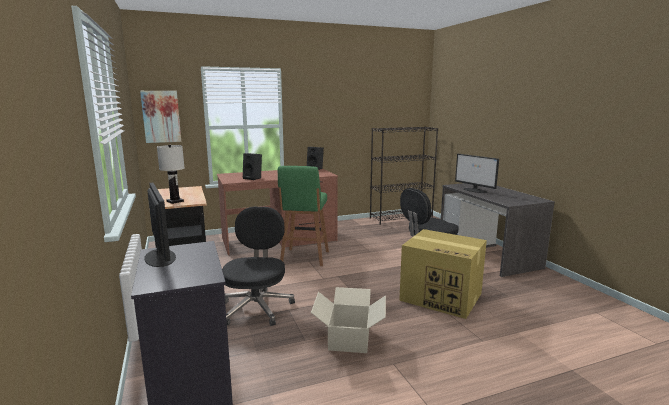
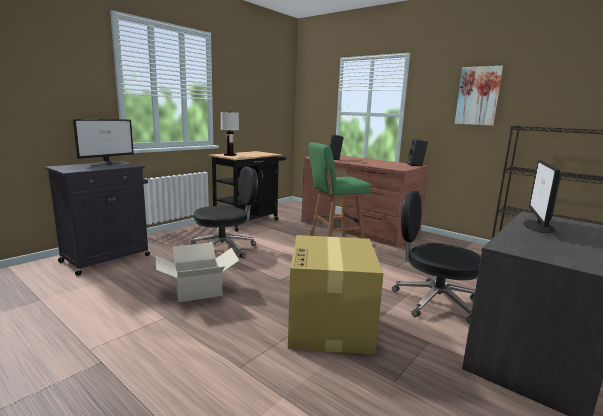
camera: 60 degrees right, 0 degrees up
picture [140,91,181,143] -> picture moved to [455,66,503,126]

